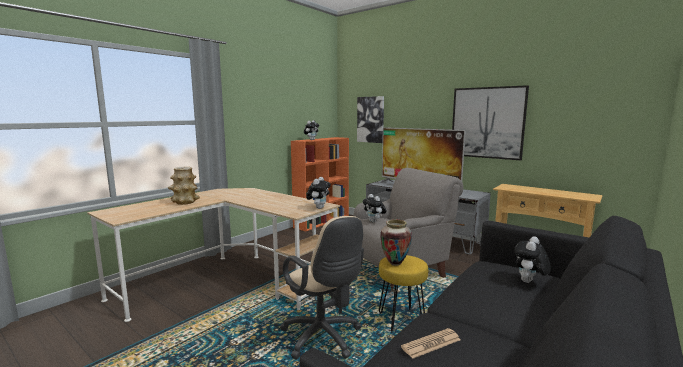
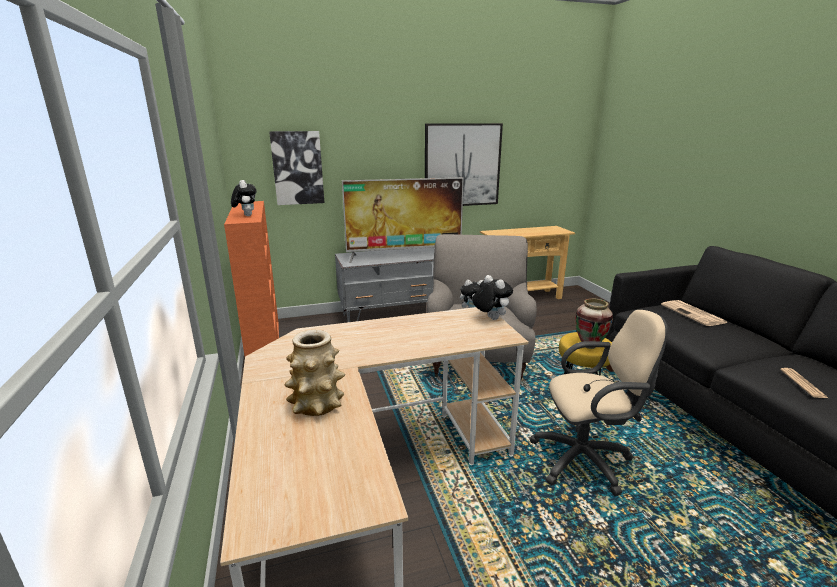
camera: 55 degrees left, 10 degrees up
plush toy [514,236,551,283] -> newspaper [661,300,728,326]

